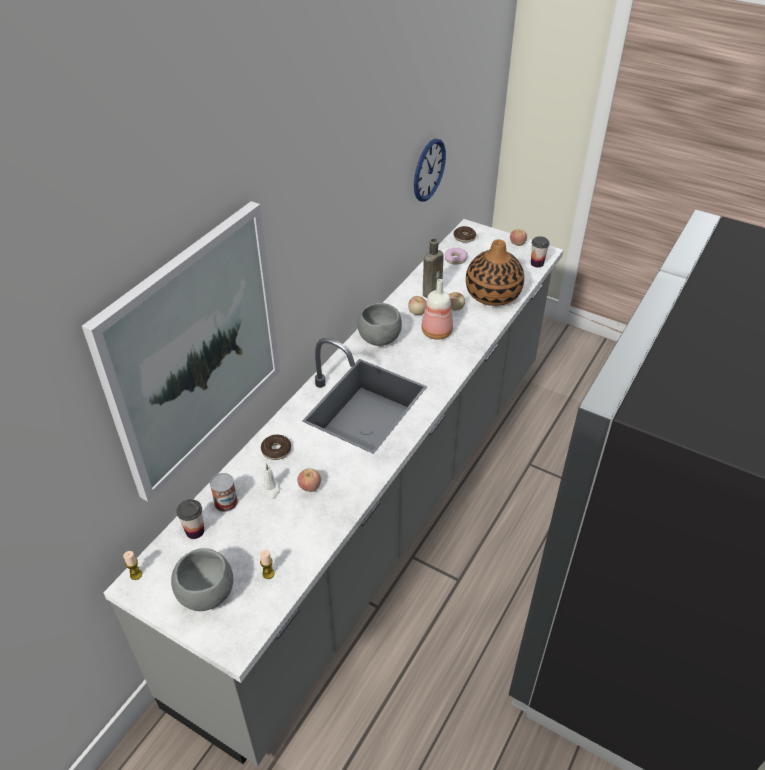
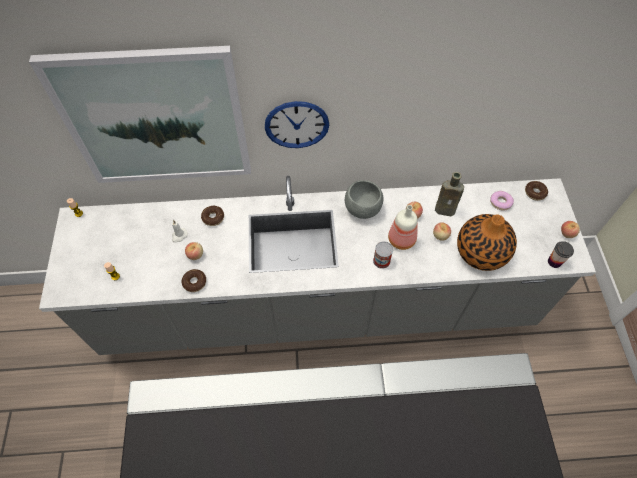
camera: 55 degrees right, 15 degrees up
grey bowl [171,548,233,611] -> none
cup [176,499,204,539] -> none
can [210,473,238,512] -> can moved to [373,241,393,269]
wall clock [414,139,446,201] -> wall clock moved to [265,101,329,148]
none -> donut [181,269,206,292]

